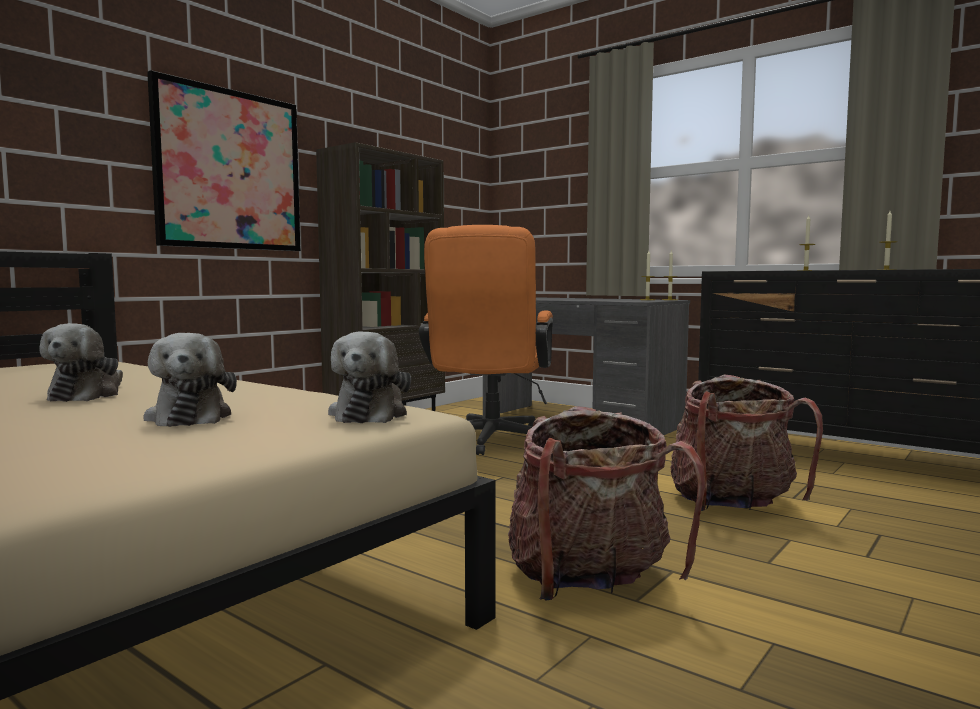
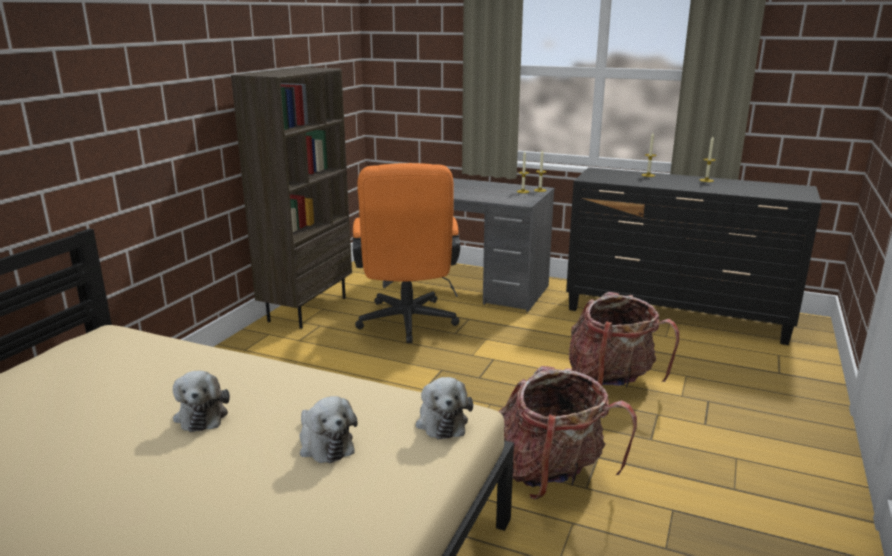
camera: 15 degrees left, 15 degrees up
picture [147,70,301,251] -> none

